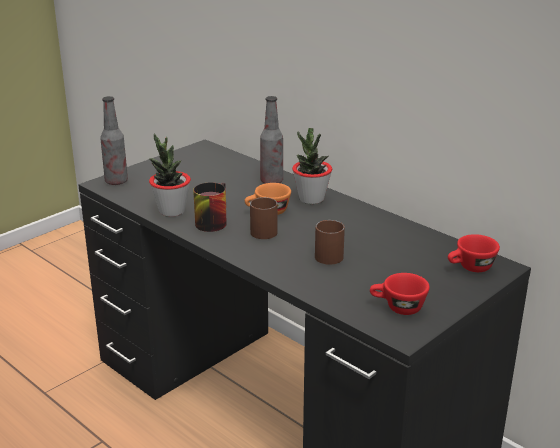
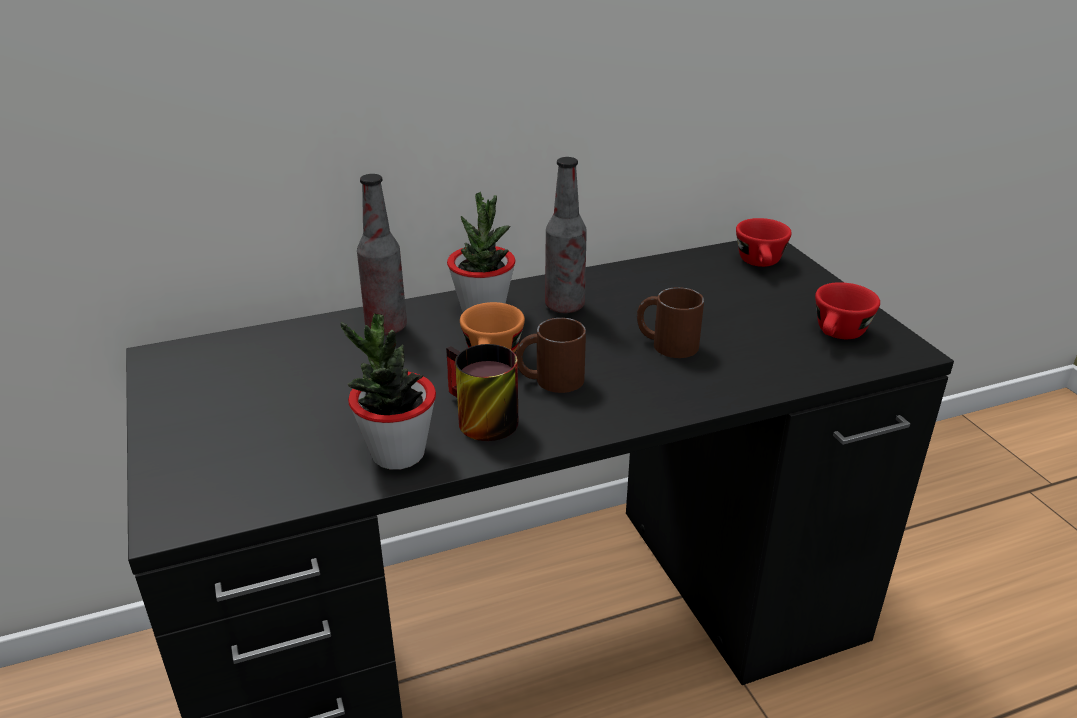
camera: 65 degrees left, 5 degrees up
bottle [100,96,128,185] -> bottle moved to [545,157,587,313]

